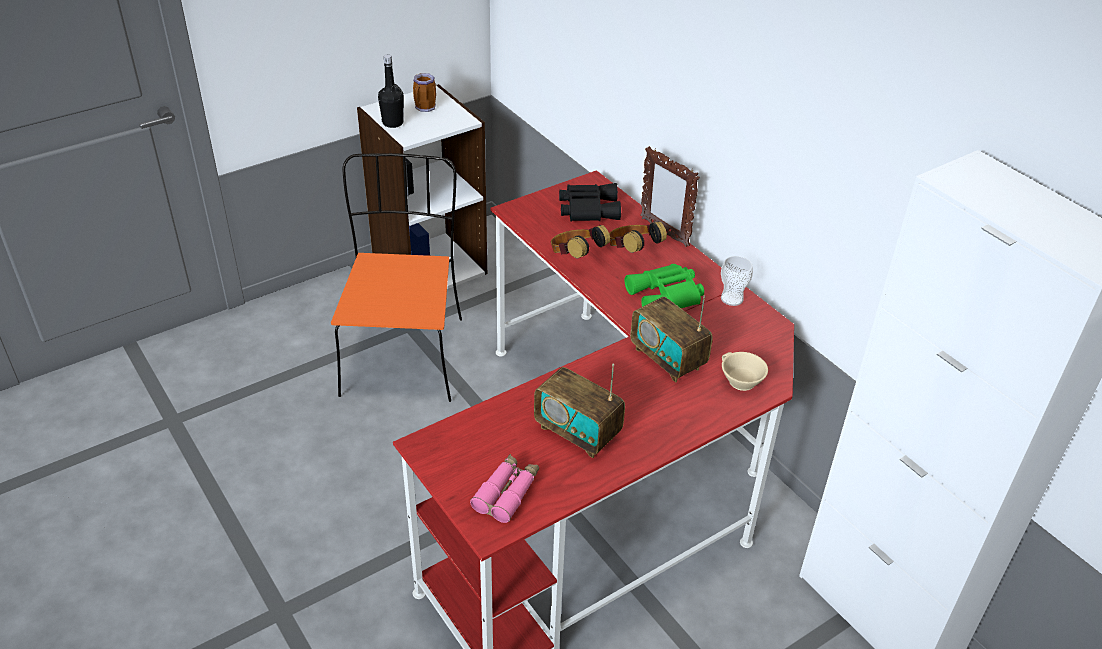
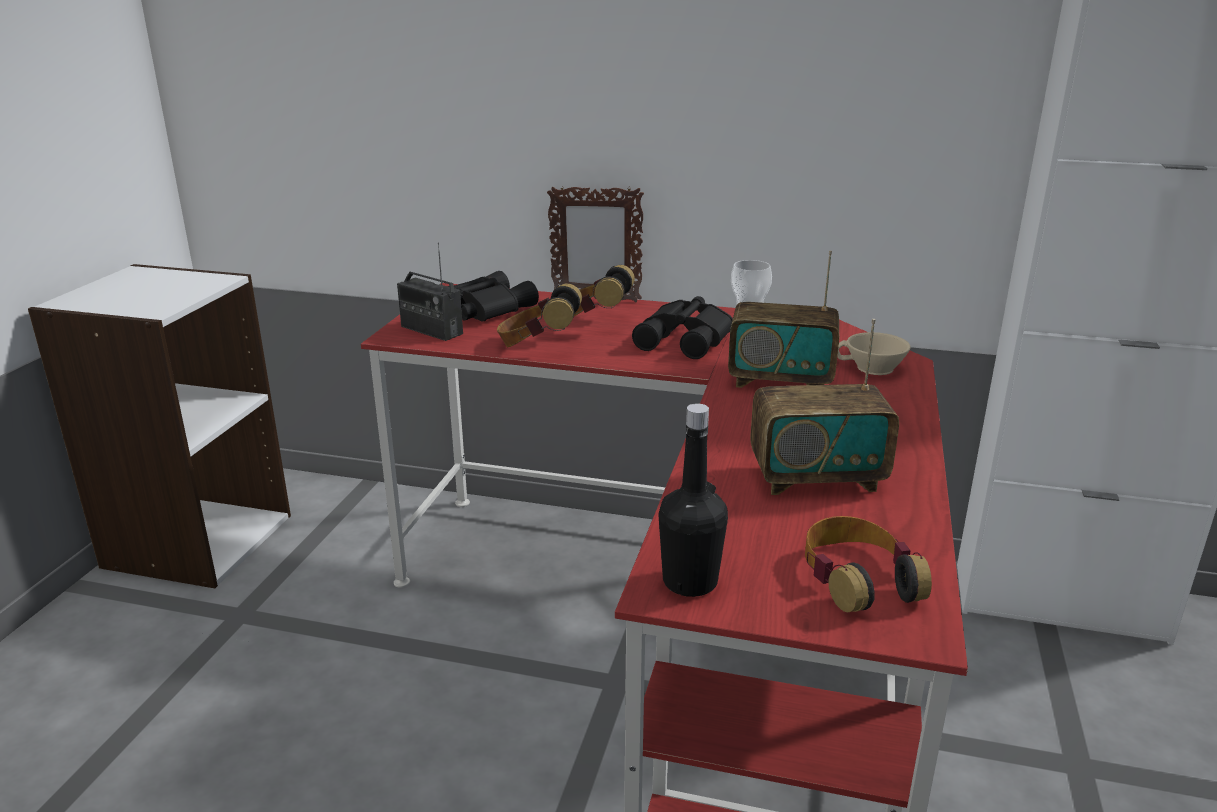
camera: 40 degrees left, 15 degrees down
orange chair [331,153,462,402] -> none
black bottle [378,54,404,128] -> black bottle moved to [659,403,728,597]
mug [413,73,436,112] -> none
pink binoculars [470,454,539,523] -> headphones [805,516,932,612]
green binoculars [625,264,704,308] -> black binoculars [632,296,733,359]
none -> radio [397,242,463,341]

